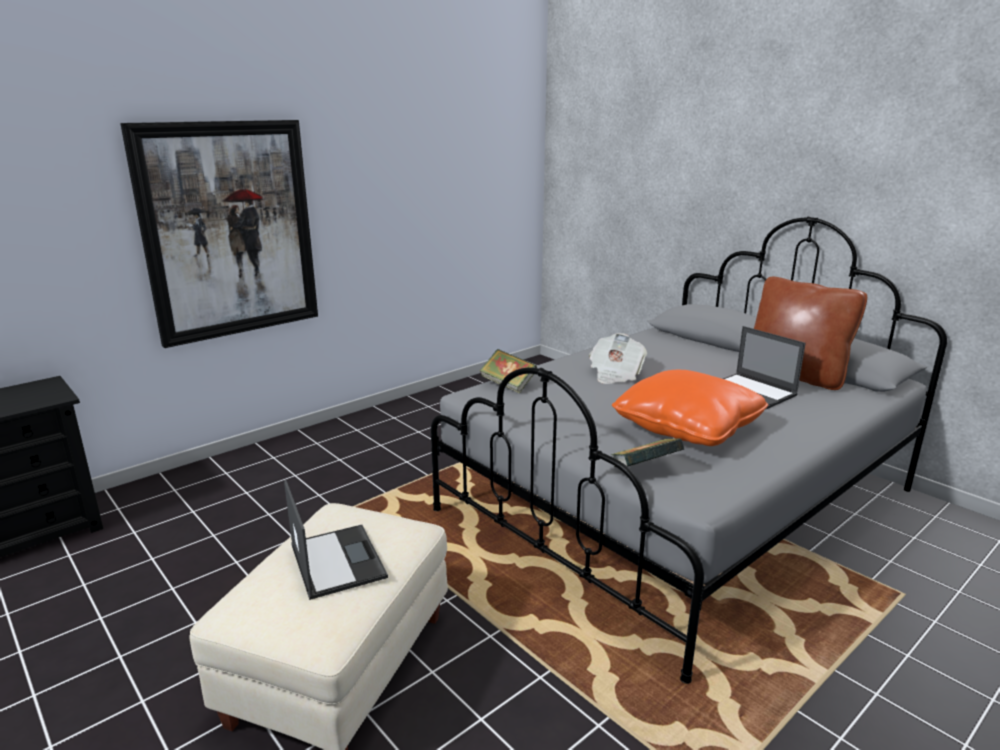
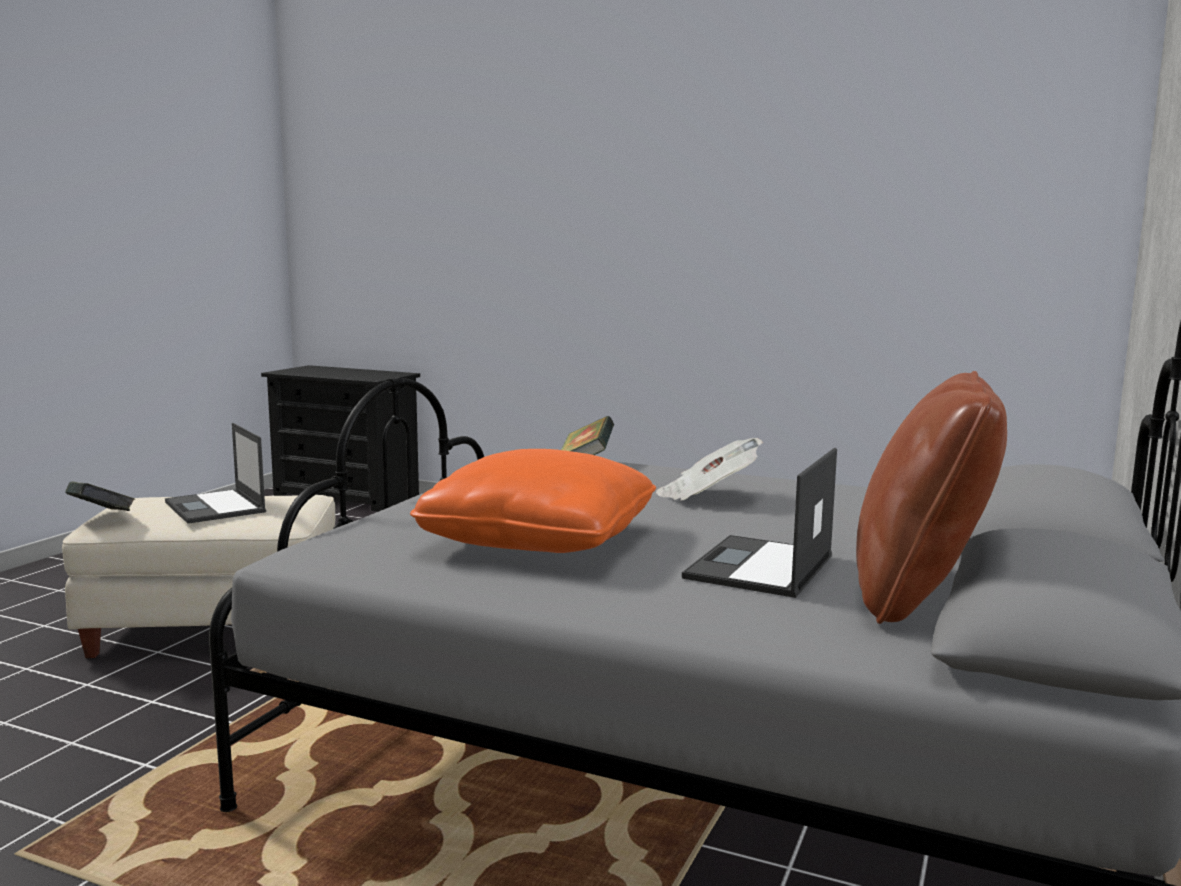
camera: 65 degrees right, 10 degrees down
picture [120,120,318,348] -> none
laptop [284,480,388,600] -> laptop turned 105 degrees clockwise [165,423,266,524]
book [611,438,684,467] -> book moved to [65,481,135,511]

